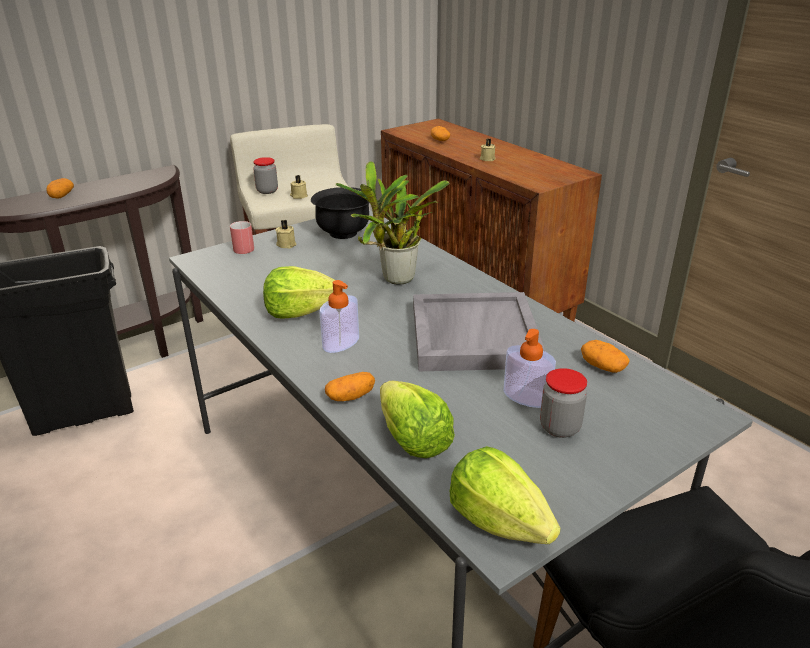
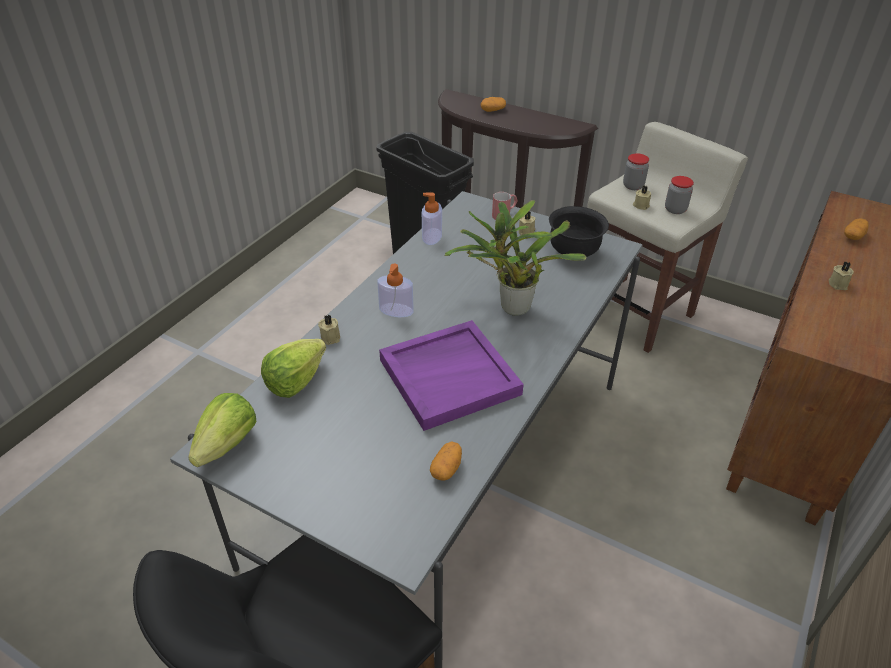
camera: 65 degrees right, 10 degrees up
lettuce [263,266,335,319] -> none
potato [325,372,375,401] -> beige candle [318,315,340,345]
grey tray [413,292,546,371] -> purple tray [379,320,524,431]
soap dispenser [503,329,556,408] -> soap dispenser moved to [422,193,442,245]
jar [540,368,587,438] -> jar moved to [665,176,694,214]

